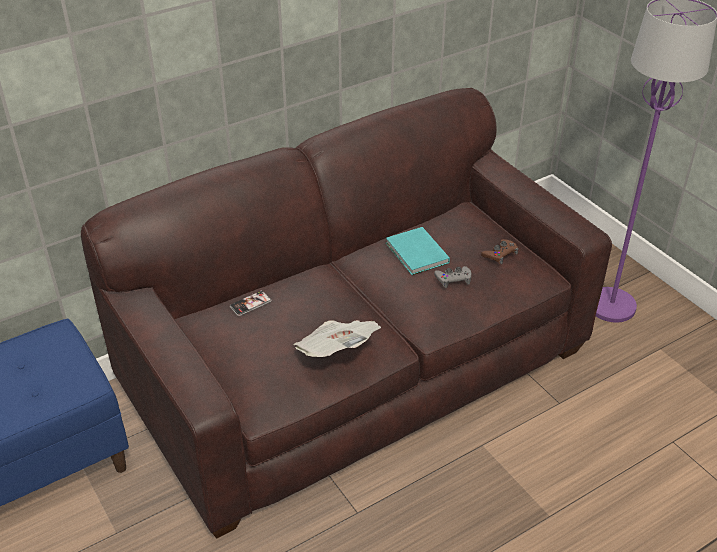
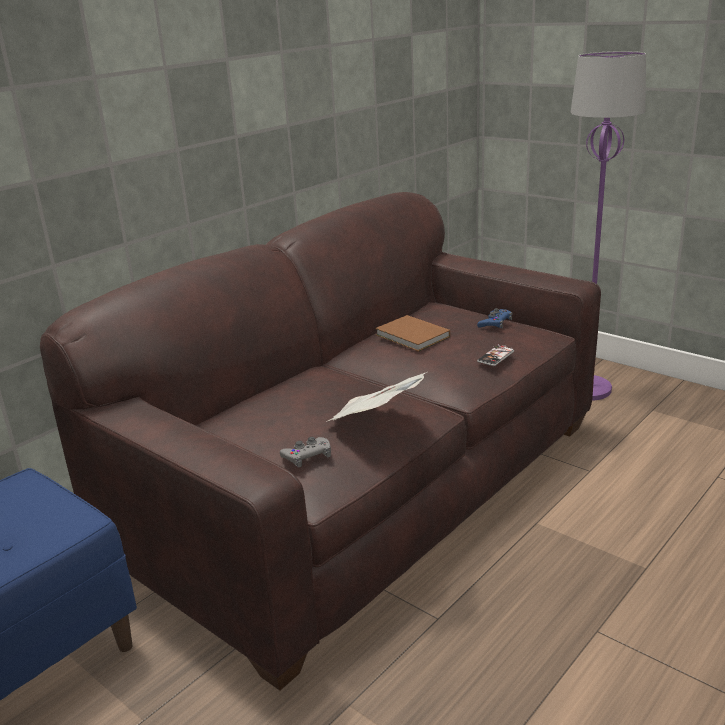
camera: 15 degrees left, 15 degrees down
phone [230,290,272,316] -> phone moved to [477,344,514,366]
turquoise book [386,227,450,275] -> brown book [375,315,450,352]
grey game controller [434,266,471,288] -> grey game controller moved to [280,437,331,467]
brown game controller [481,239,519,264] -> blue game controller [477,308,513,328]

